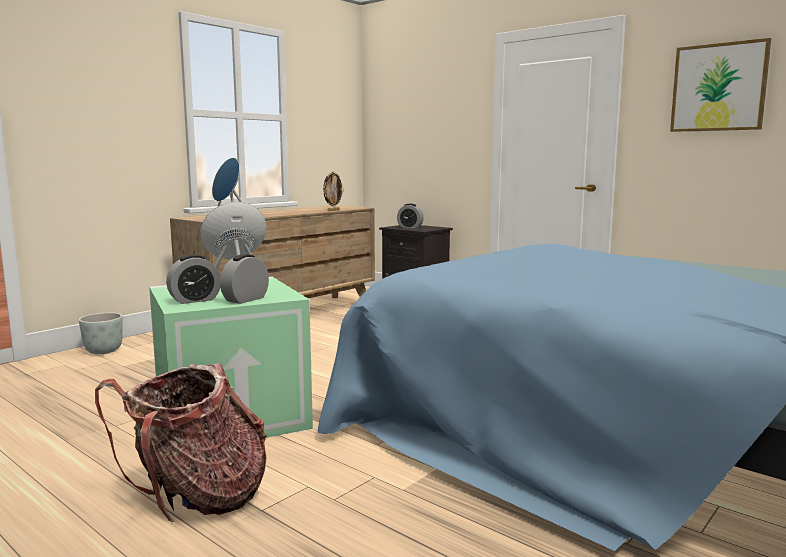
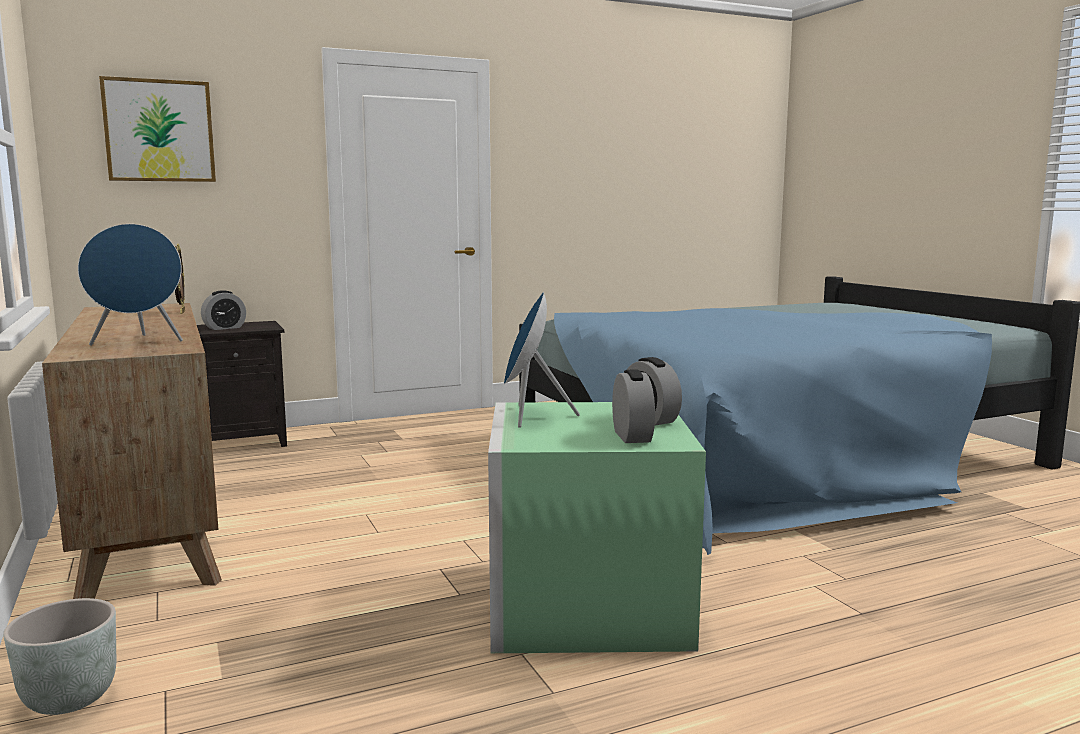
camera: 65 degrees left, 0 degrees up
backpack [95,363,267,522] -> none
picture [670,38,771,132] -> picture moved to [99,76,216,182]

